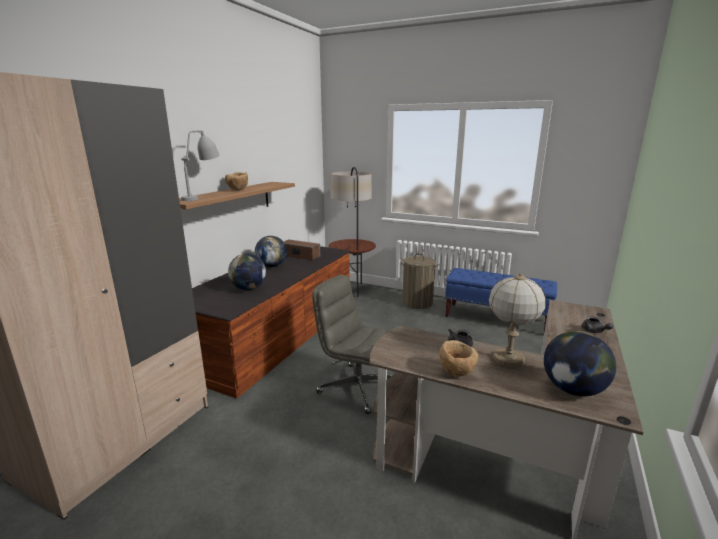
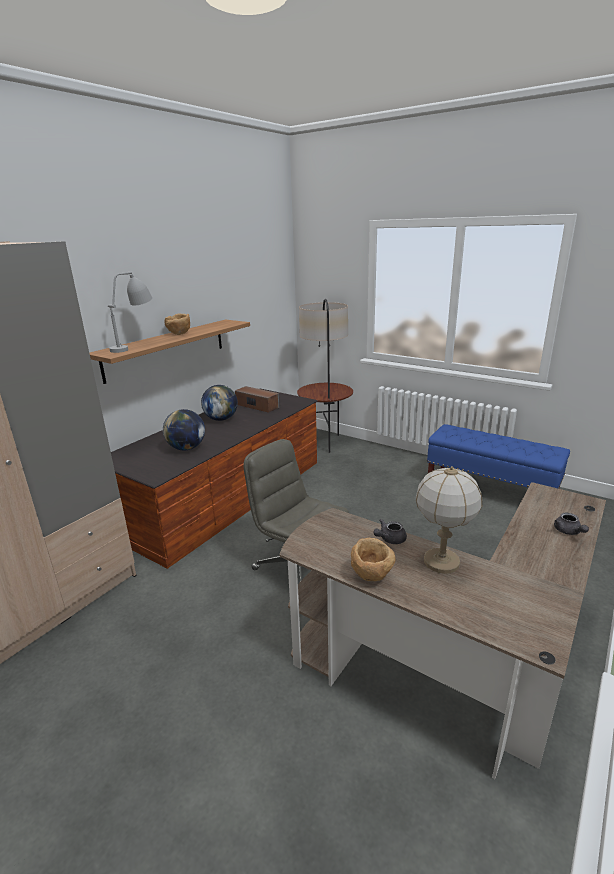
camera: 10 degrees right, 5 degrees up
laundry basket [401,253,439,309] -> none
globe [544,331,616,396] -> none

